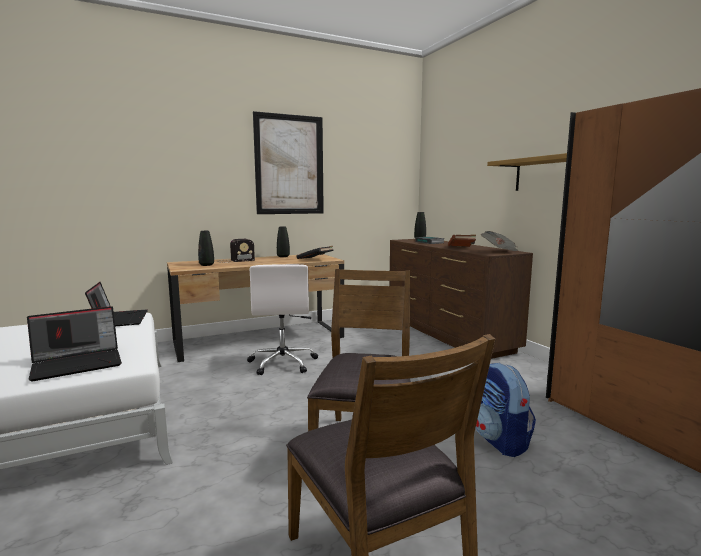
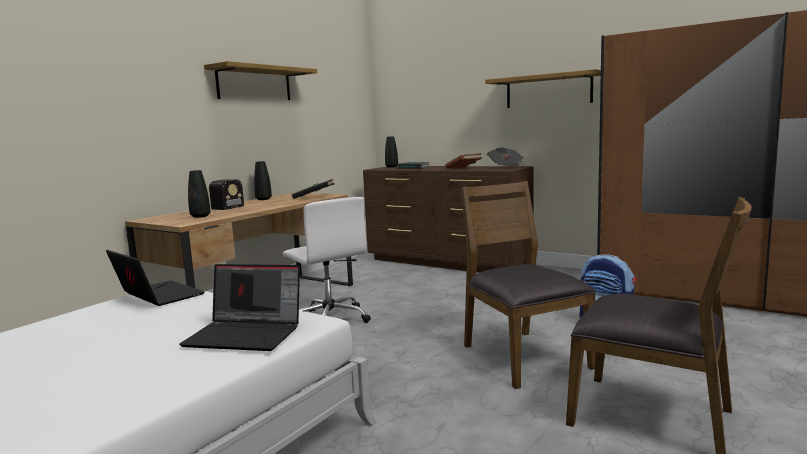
camera: 30 degrees left, 0 degrees up
laptop [27,306,122,381] -> laptop turned 75 degrees clockwise [179,264,300,351]
picture [253,111,324,214] -> shelf [204,61,317,100]

